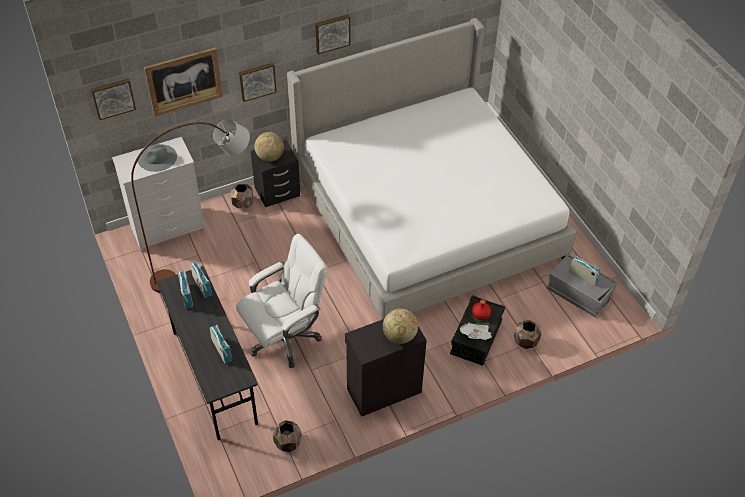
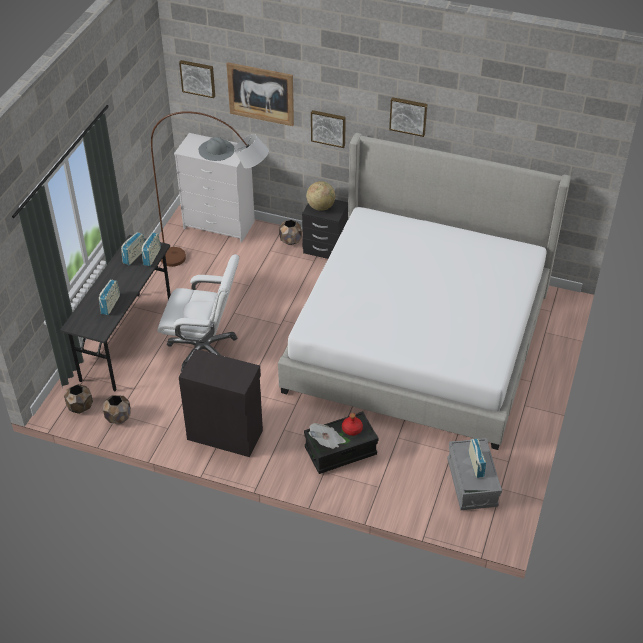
camera: 45 degrees right, 5 degrees down
globe [383,308,418,344] -> none
brown planter [514,320,541,349] -> brown planter moved to [64,384,93,414]

